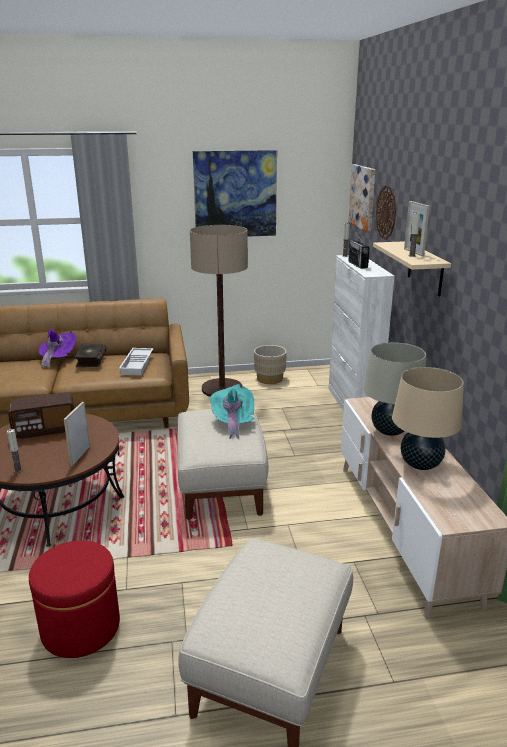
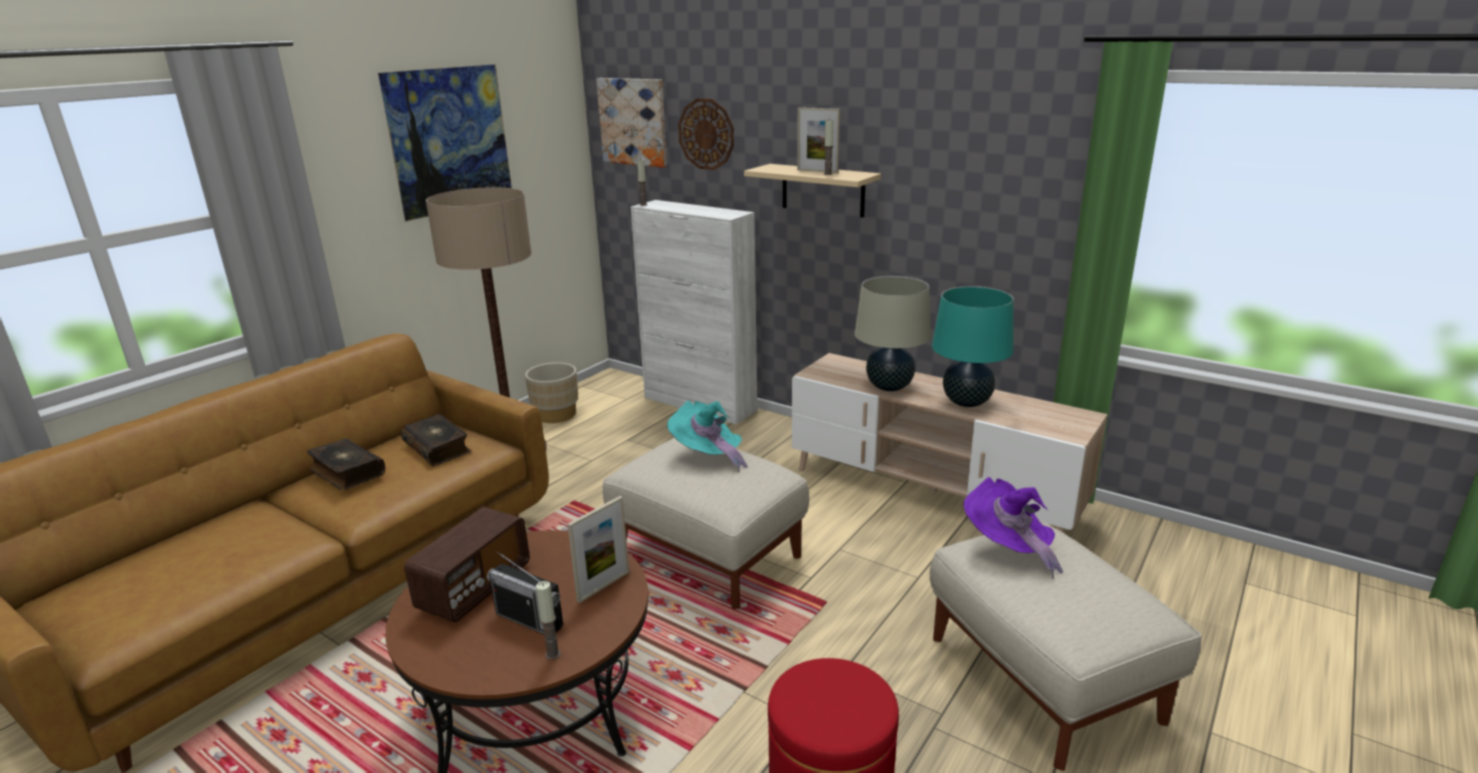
camera: 45 degrees left, 0 degrees up
purple hat [39,329,76,369] -> purple hat moved to [964,477,1063,579]
picture frame [64,402,90,466] -> picture frame turned 105 degrees counterclockwise [567,496,629,603]
white tray [119,348,154,375] -> book [401,414,471,466]
radio [348,233,370,269] -> radio moved to [487,551,563,634]
beige table lamp [392,367,464,470] -> turquoise table lamp [932,286,1014,407]

